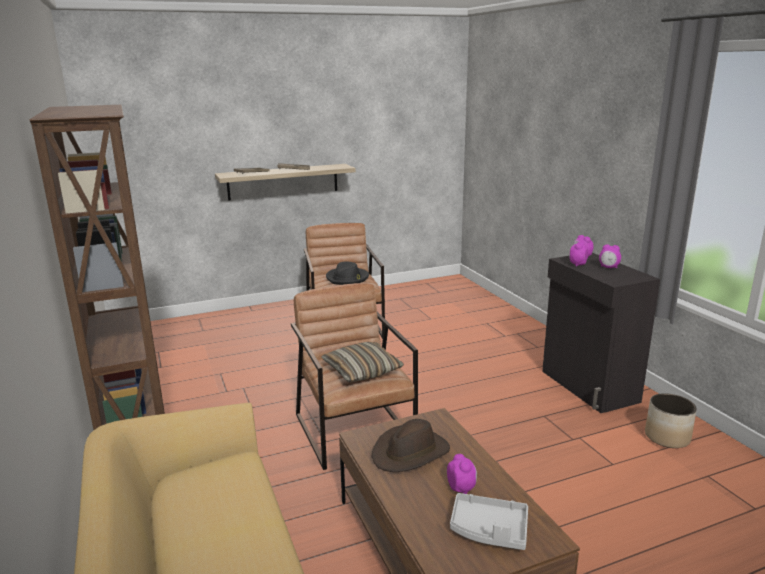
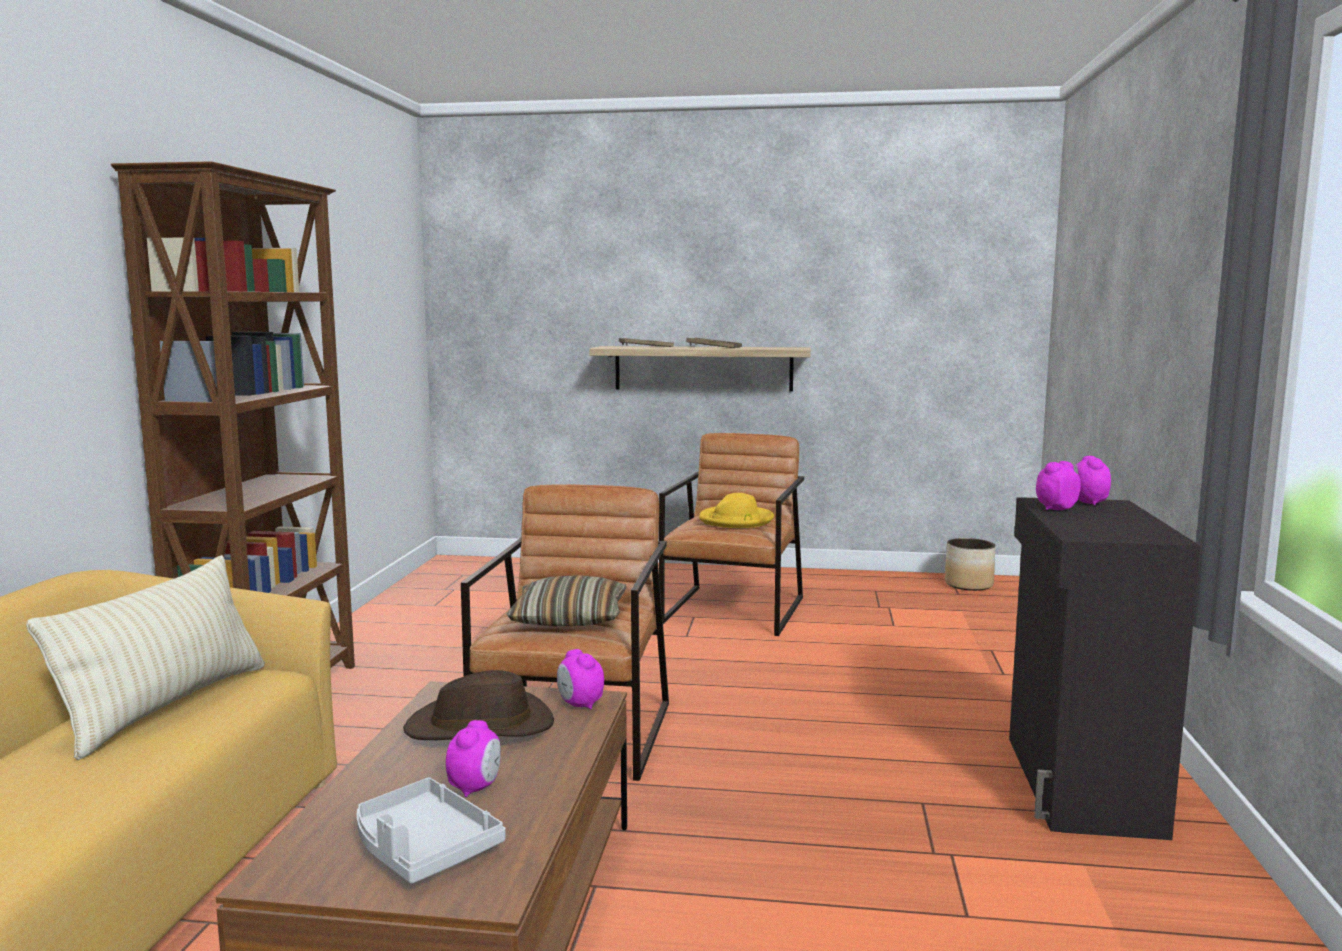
camera: 30 degrees right, 10 degrees down
black hat [326,261,369,285] -> yellow hat [699,493,774,528]
alarm clock [599,244,621,268] -> alarm clock moved to [557,649,604,710]
planter [645,393,697,448] -> planter moved to [945,538,996,591]
none -> beige pillow [26,555,265,760]

